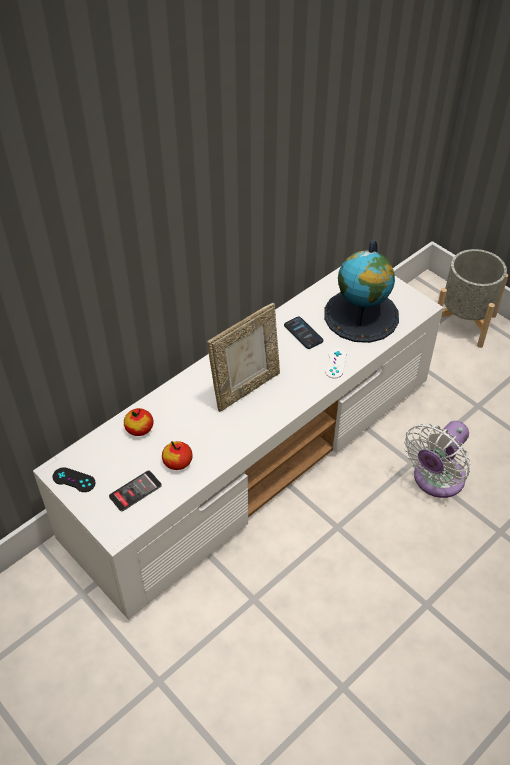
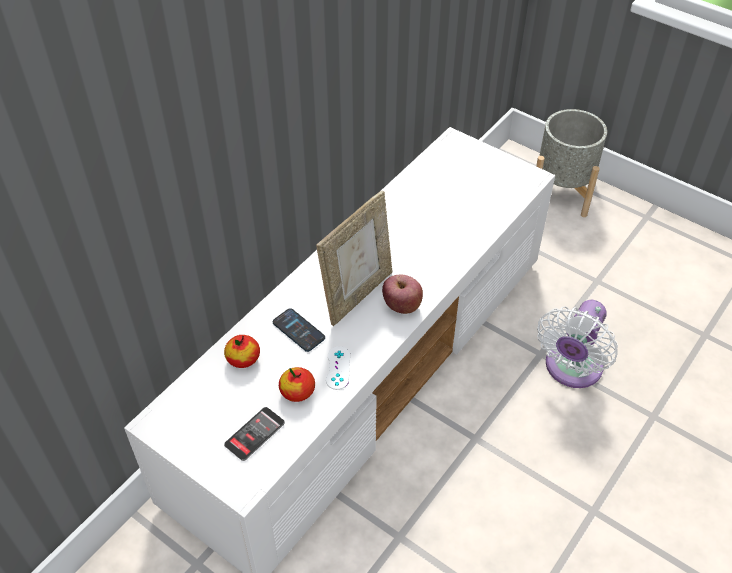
camera: 10 degrees left, 0 degrees up
black game controller [52,467,96,492] -> none
phone [284,317,323,349] -> phone moved to [273,308,325,352]
globe [324,240,399,343] -> none
white game controller [325,348,346,378] -> white game controller moved to [326,346,350,390]
none -> apple [382,275,423,314]

